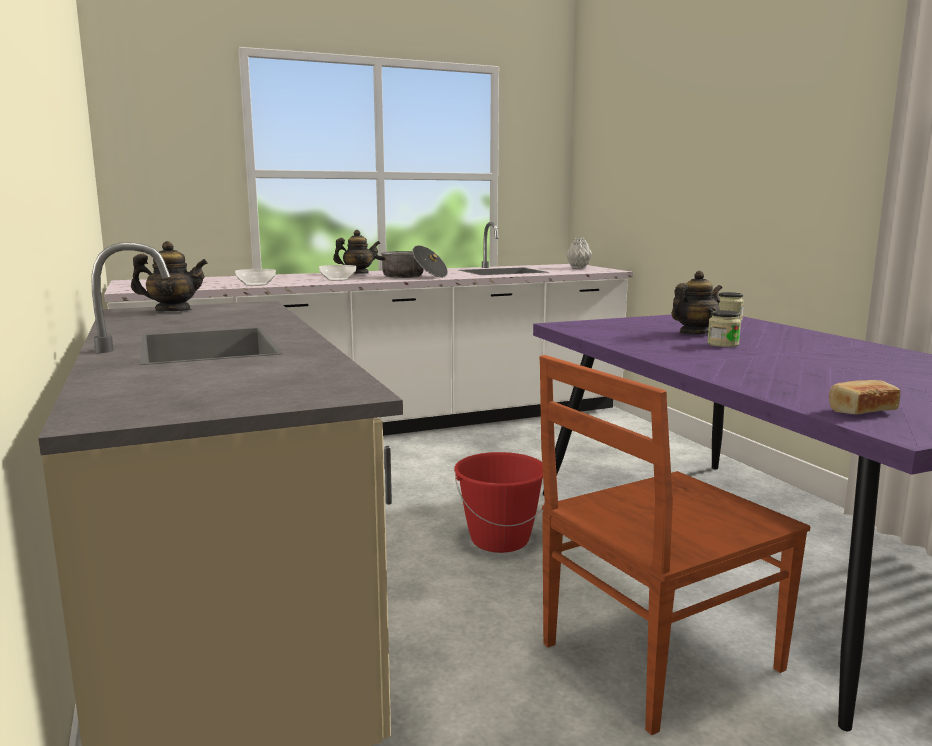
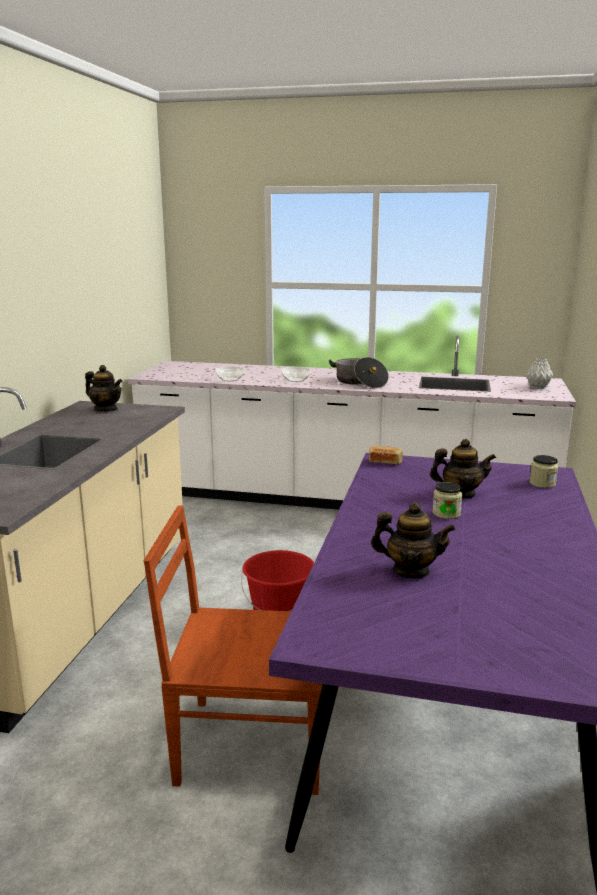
camera: 35 degrees right, 5 degrees up
teapot [333,230,380,274] -> teapot moved to [371,502,455,579]
bread [829,380,900,414] -> bread moved to [369,446,403,464]

